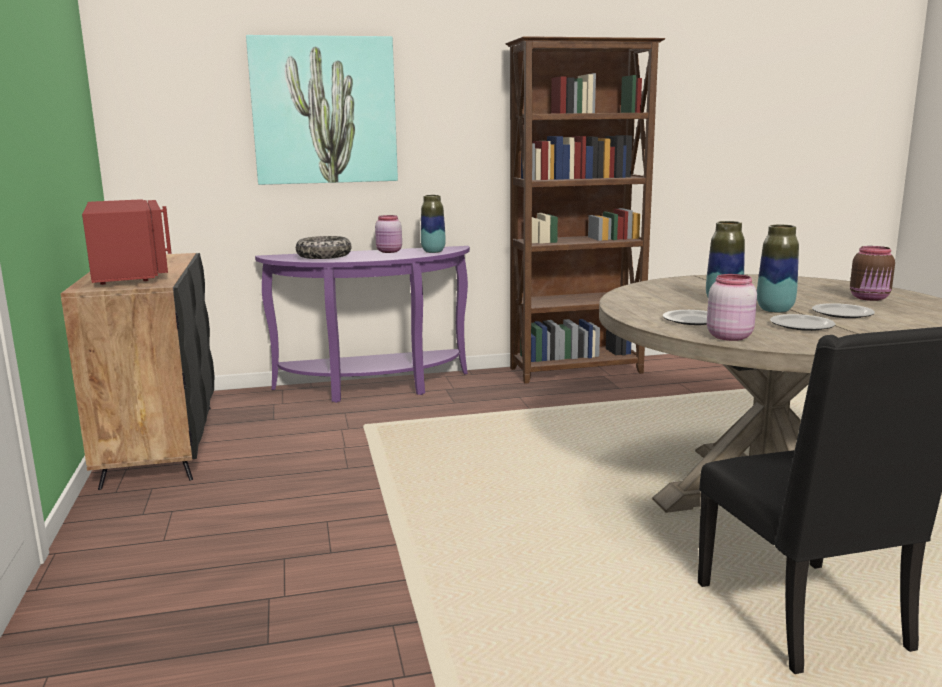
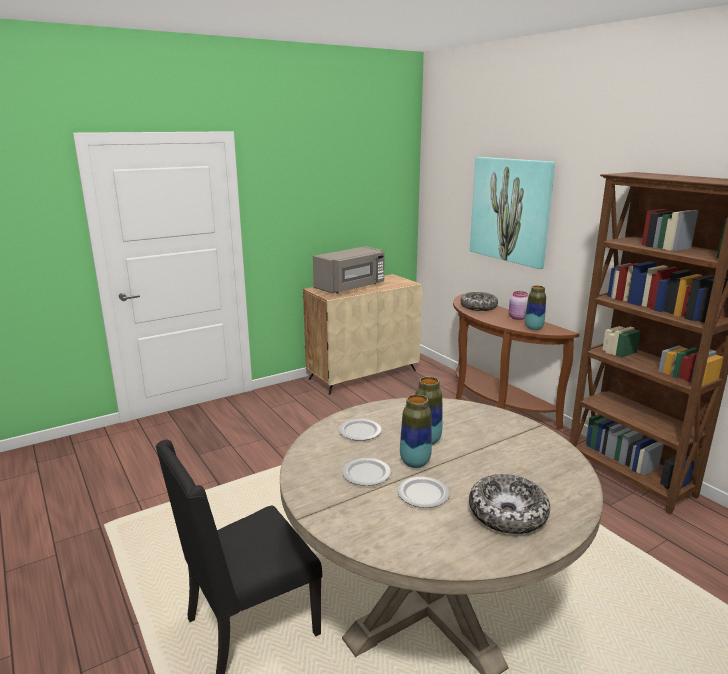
camera: 70 degrees right, 5 degrees up
black cabinet [60,253,214,490] -> beige cabinet [303,274,422,395]
red microwave [82,199,172,285] -> grey microwave [313,246,385,293]
purple console table [255,246,470,403] -> brown console table [453,294,579,430]
pink jar [707,274,757,341] -> none
brown jar [850,246,895,301] -> bowl [469,474,550,534]

